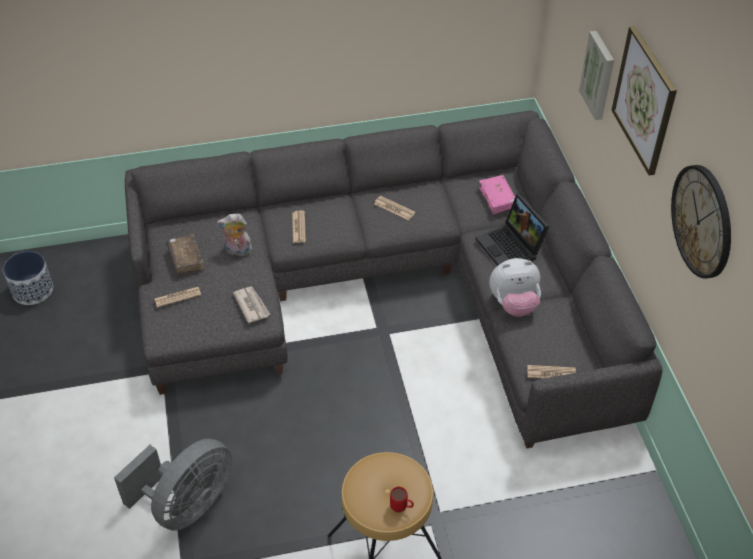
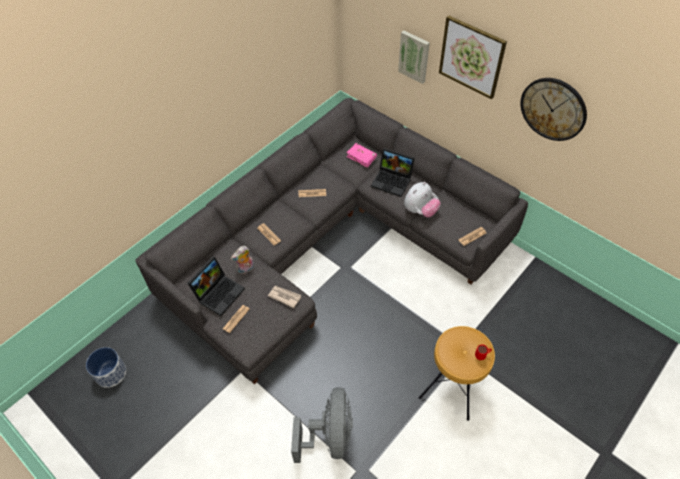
camera: 35 degrees left, 5 degrees up
brown book [166,234,205,274] -> laptop [187,256,245,316]

